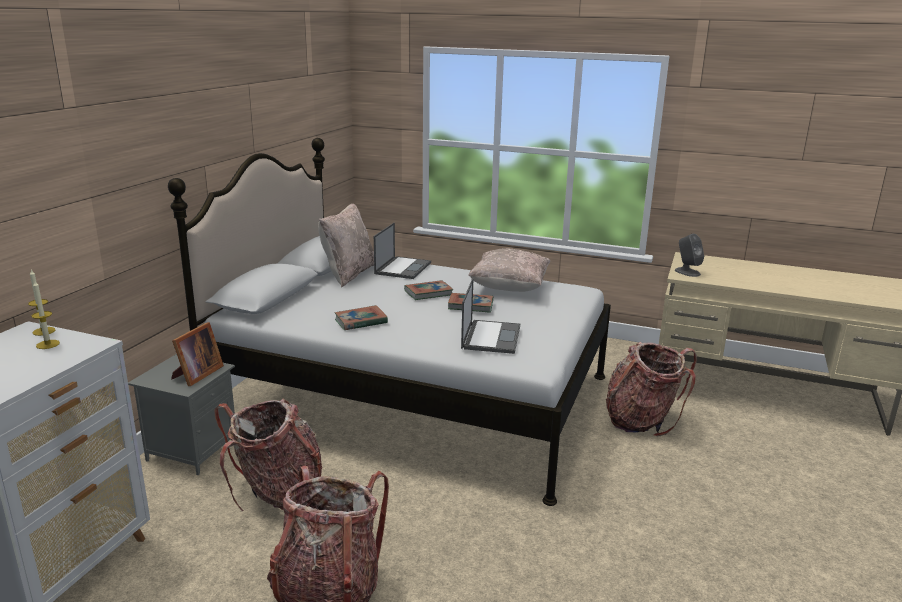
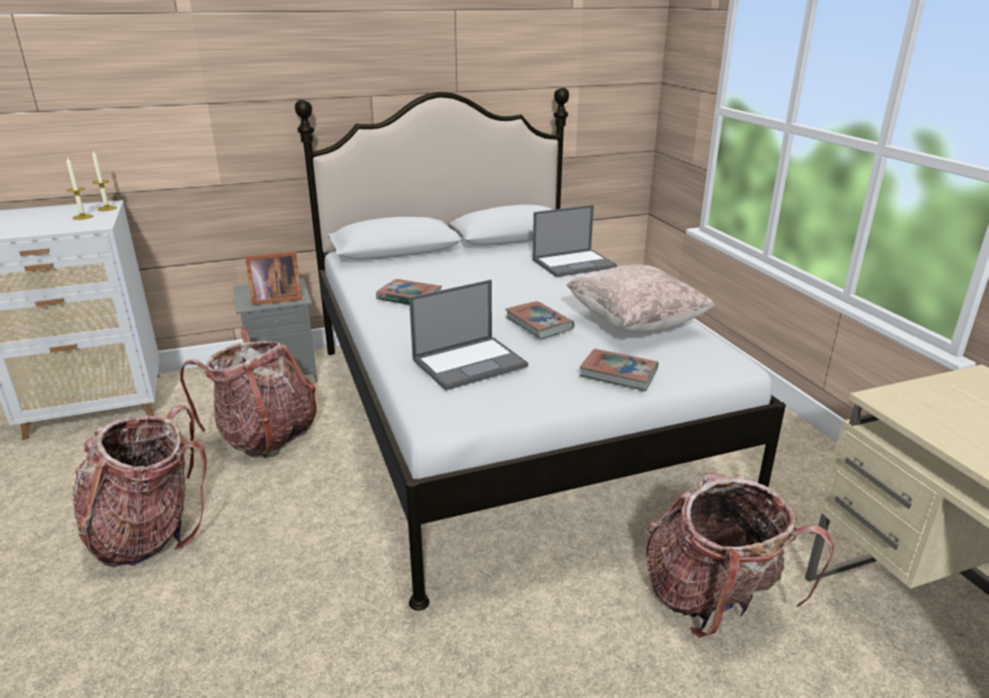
camera: 50 degrees right, 5 degrees up
beige pillow [318,204,374,287] -> none
book [404,280,453,300] -> book moved to [580,349,658,391]
grey speaker [675,234,704,277] -> none

